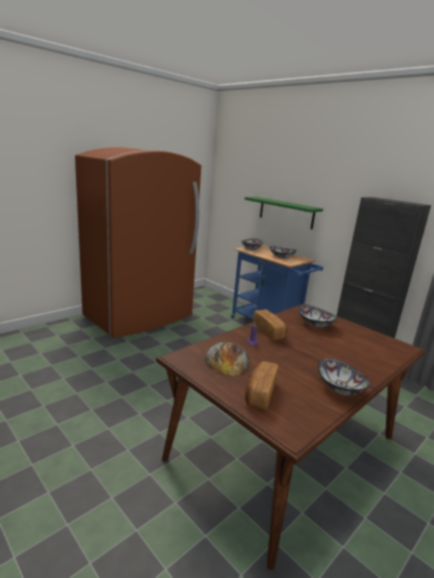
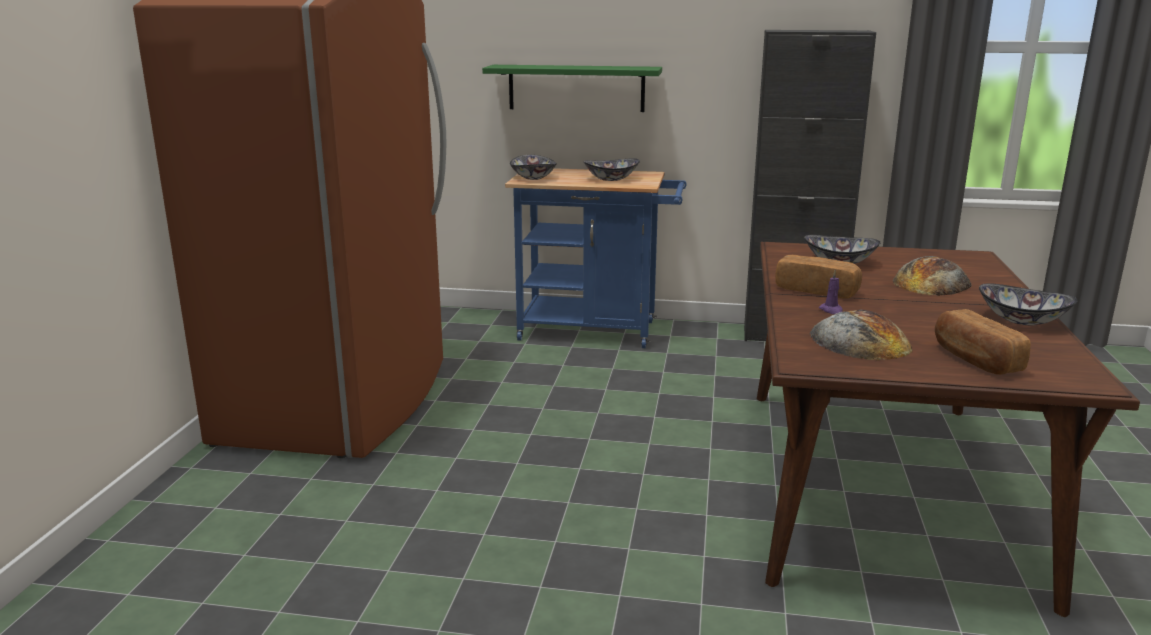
camera: 35 degrees left, 0 degrees up
none -> bread [893,256,972,296]

